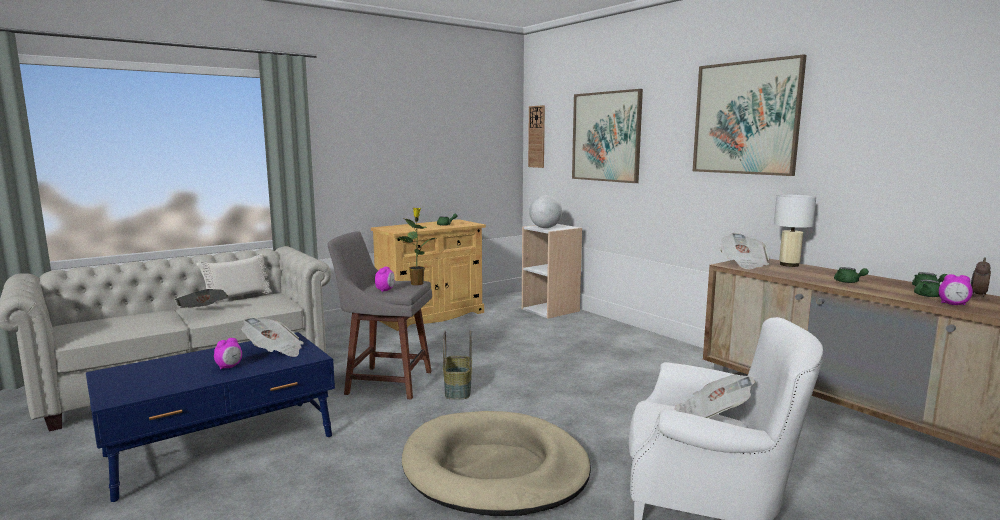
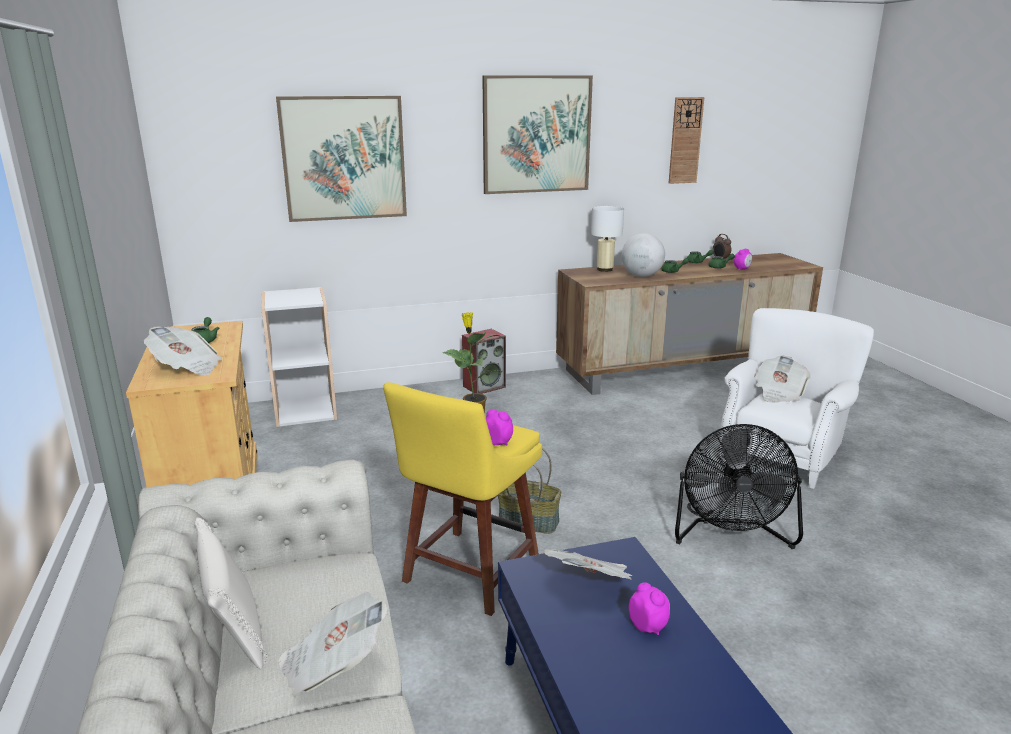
camera: 70 degrees left, 10 degrees up
grey stool [328,231,432,399] -> yellow stool [383,382,542,616]
beige dog bed [402,411,591,516] -> black fan [675,424,803,549]
wall clock [528,105,545,168] -> wall clock moved to [669,97,704,184]
globe [529,195,562,228] -> globe moved to [622,233,665,277]
newspaper [720,233,769,269] -> newspaper moved to [144,326,222,376]
none -> speaker [462,329,506,394]

